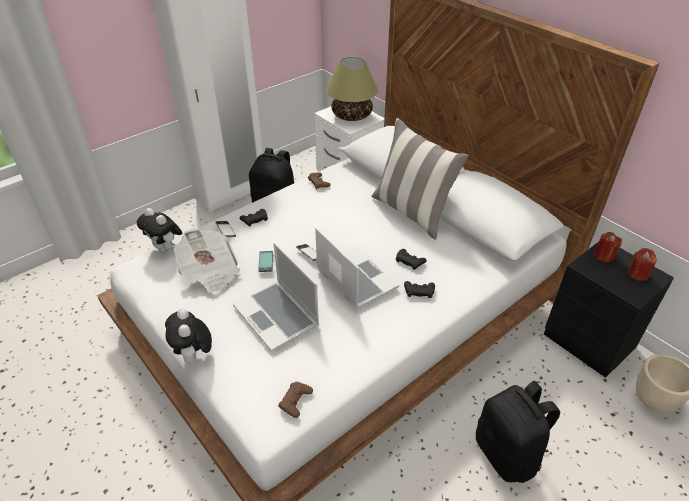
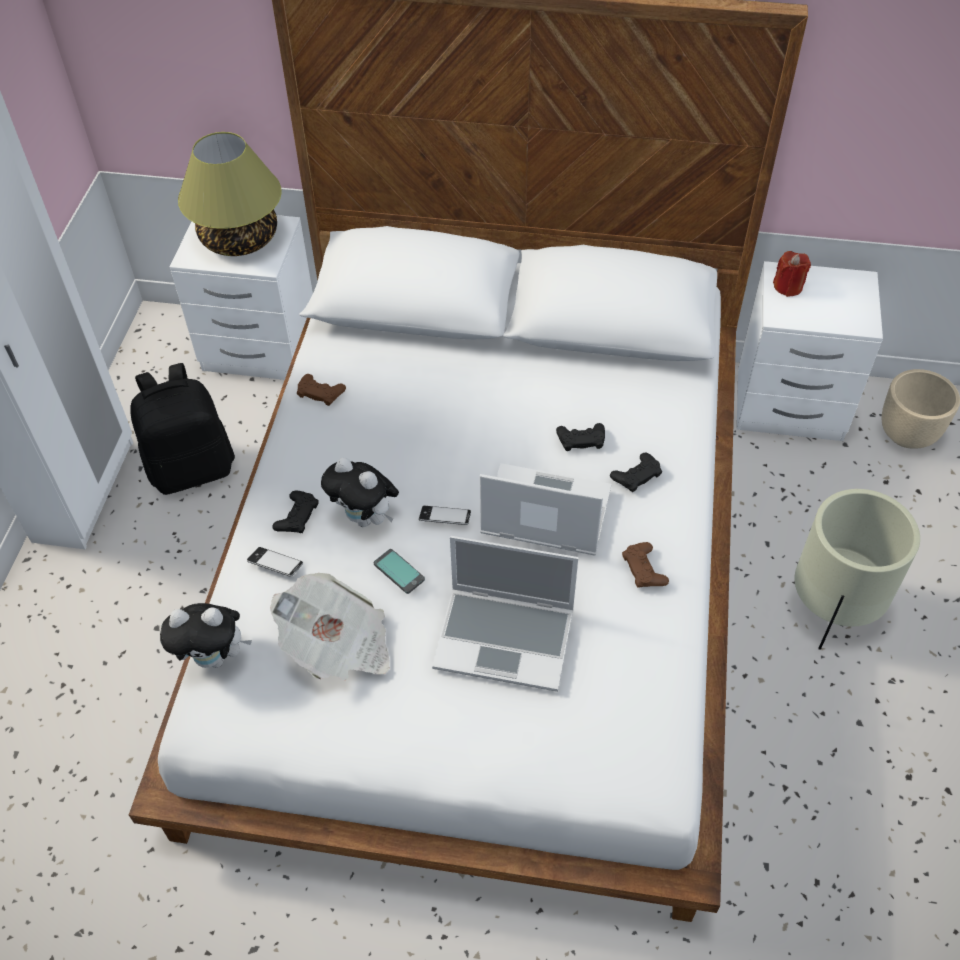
camera: 40 degrees left, 10 degrees up
plush toy [165,309,212,364] -> plush toy moved to [321,458,399,527]
brown game controller [278,382,313,418] -> brown game controller moved to [622,542,669,588]
pillow [371,118,469,240] -> none
black backpack [476,381,560,483] -> beige planter [794,489,920,650]
black nightstand [544,242,674,378] -> white nightstand [737,261,883,441]
red candle [628,248,657,281] -> none

